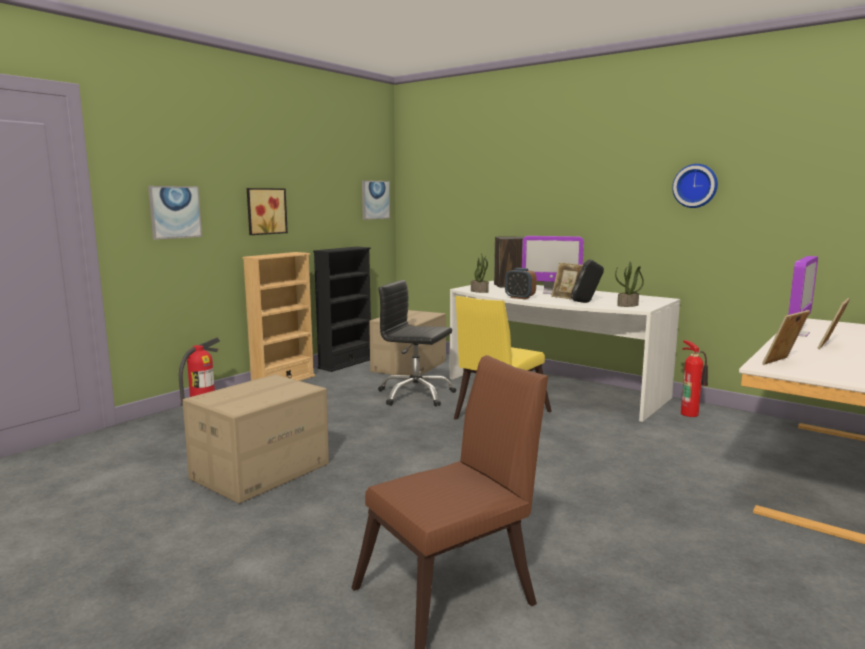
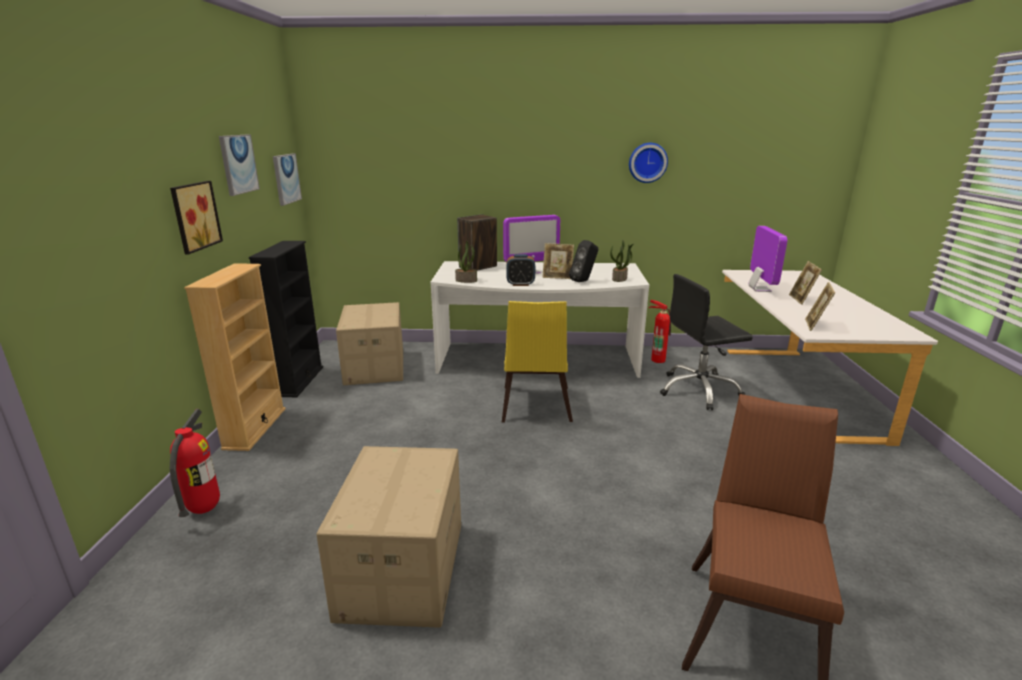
camera: 35 degrees left, 10 degrees up
picture [148,186,202,240] -> picture moved to [219,134,260,196]
black office chair [378,280,456,407] -> black office chair moved to [660,274,753,410]

